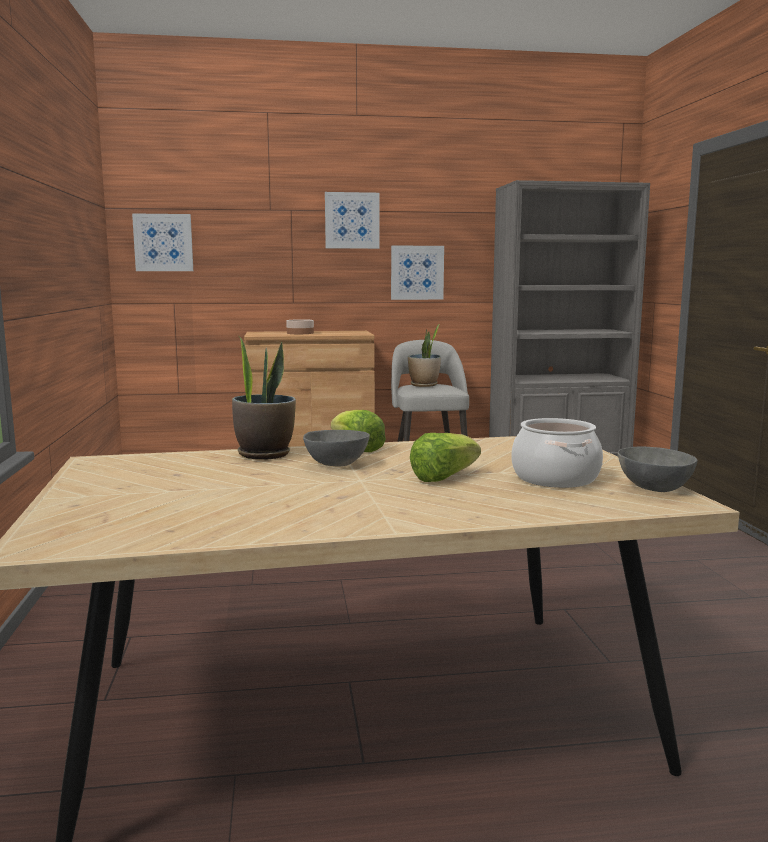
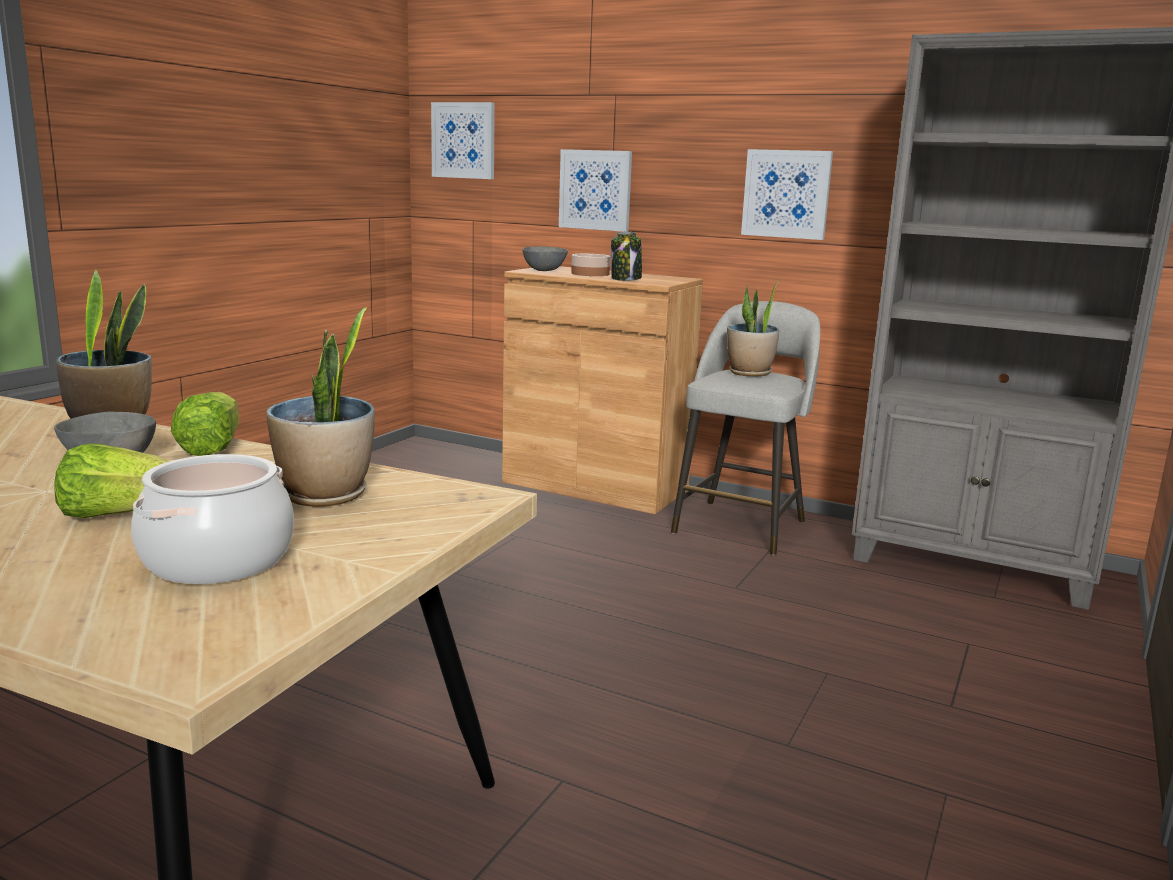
camera: 35 degrees right, 5 degrees up
picture [325,192,380,249] -> picture moved to [559,149,632,232]
grey bowl [618,446,698,492] -> grey bowl moved to [522,246,568,271]
none -> potted plant [266,307,375,507]
none -> jar [611,232,642,281]

